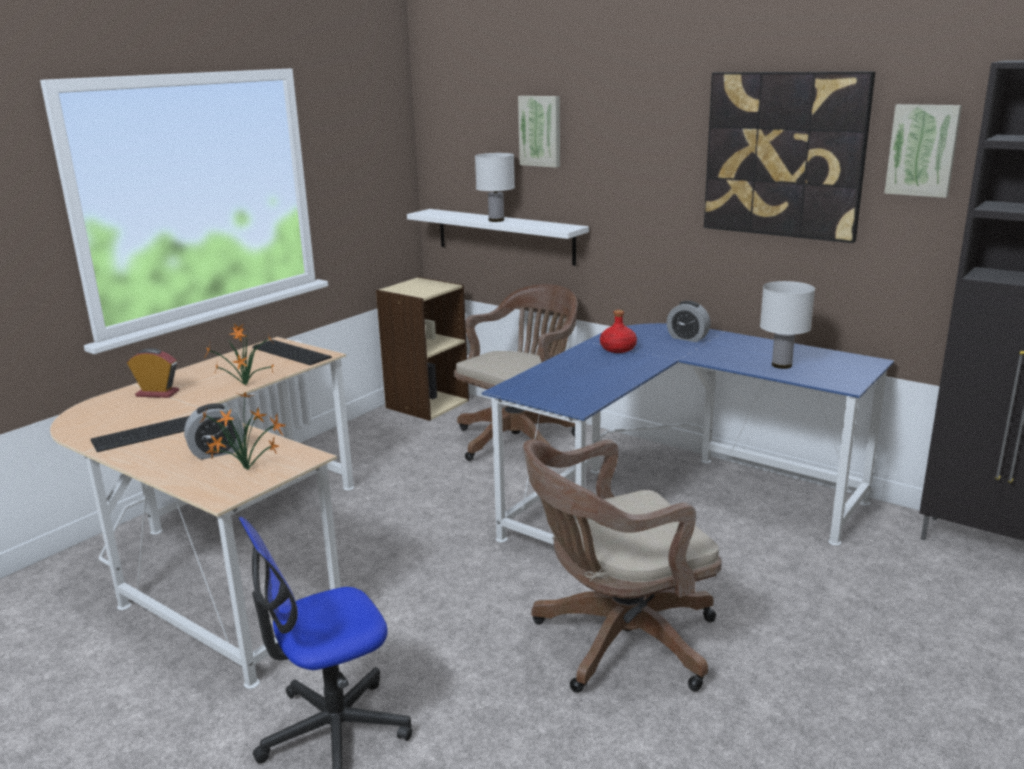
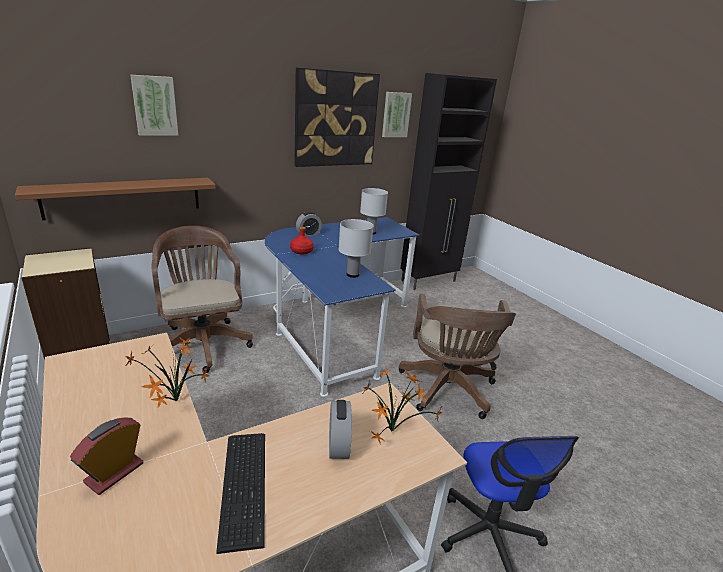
camera: 70 degrees left, 5 degrees up
keyboard [252,340,332,365] -> none
white shelf [407,209,589,266] -> brown shelf [15,178,216,220]
white table lamp [475,153,515,222] -> white table lamp moved to [338,219,374,278]

